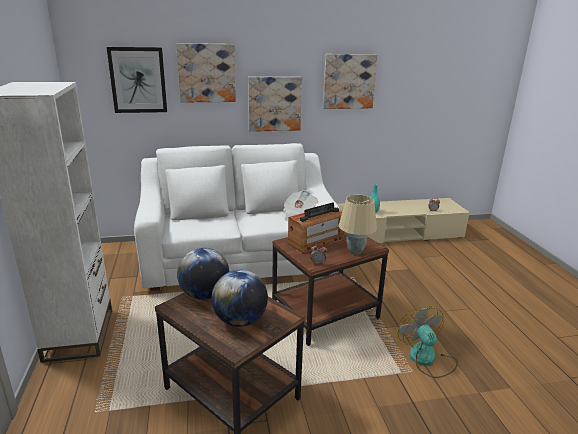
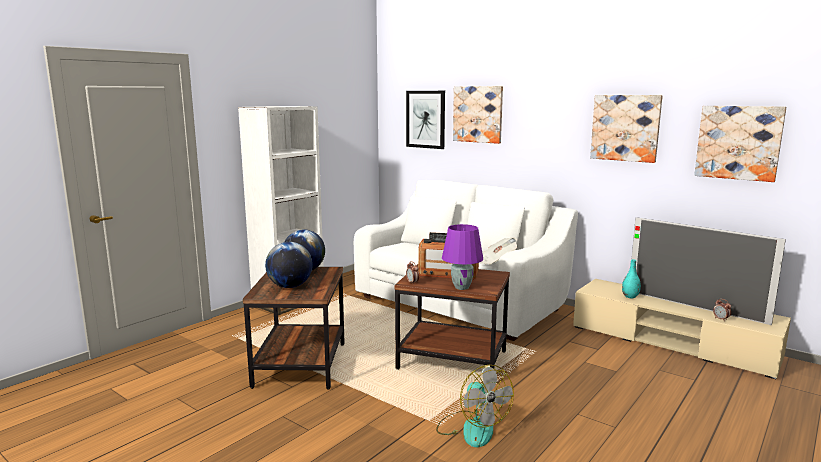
camera: 50 degrees right, 10 degrees down
picture [248,77,302,132] -> picture moved to [694,106,786,182]
beige table lamp [339,195,377,255] -> purple table lamp [442,224,483,290]
fan [398,306,458,378] -> fan turned 120 degrees clockwise [436,365,514,447]
none -> television [632,217,786,325]

